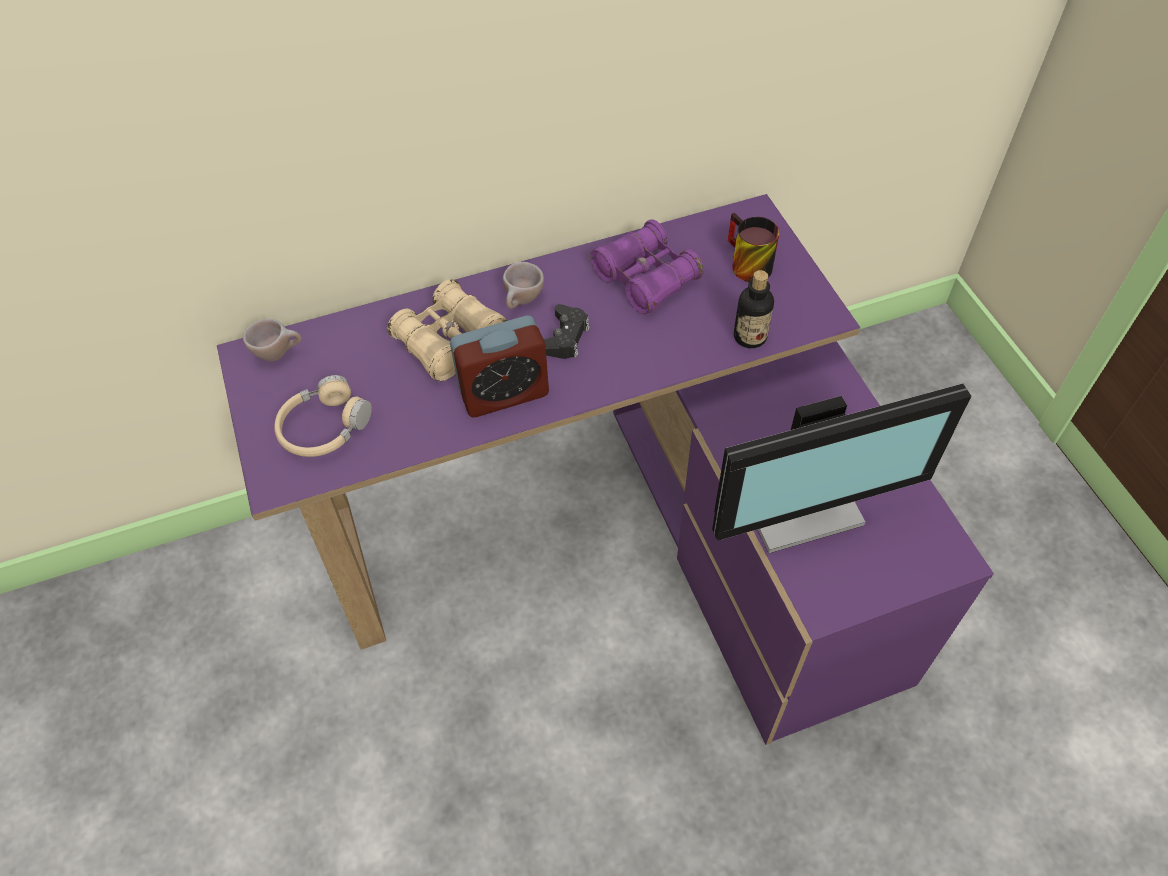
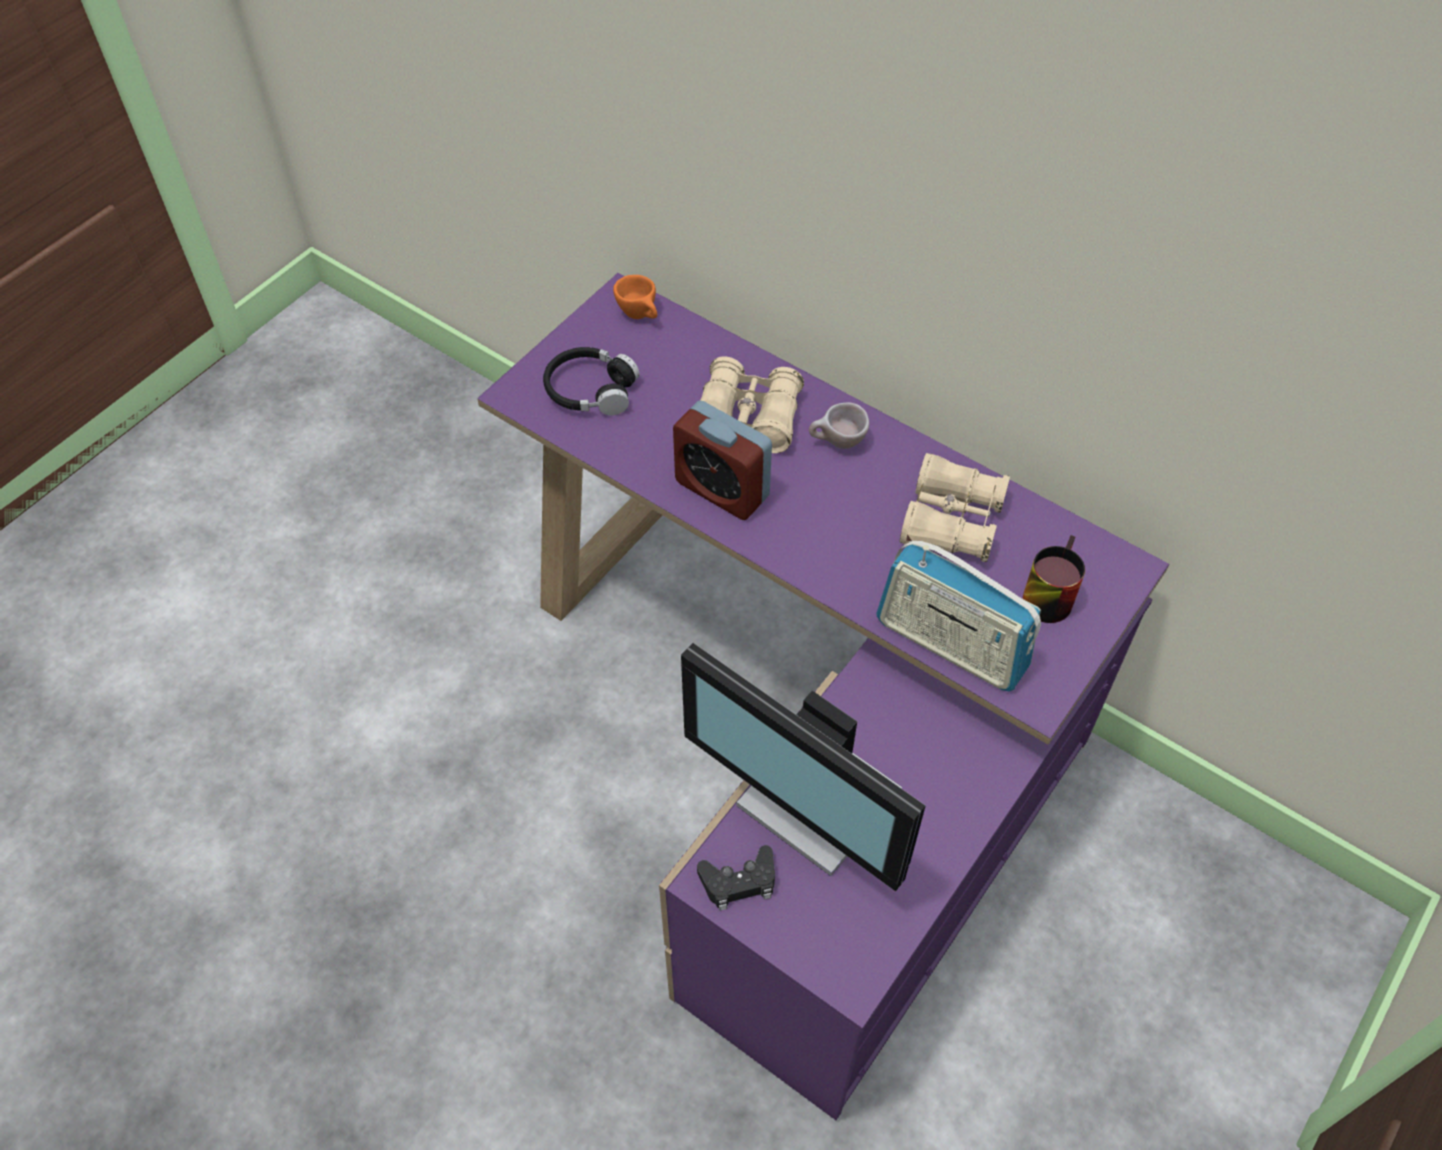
camera: 55 degrees right, 0 degrees up
beige cup [243,319,302,361] -> orange cup [613,275,657,319]
beige headphones [274,375,372,457] -> black headphones [543,347,640,415]
black game controller [544,304,590,359] -> black game controller moved to [697,845,775,911]
purple binoculars [590,219,704,314] -> beige binoculars [900,453,1010,562]
bottle [734,270,774,348] -> radio [876,541,1041,692]

